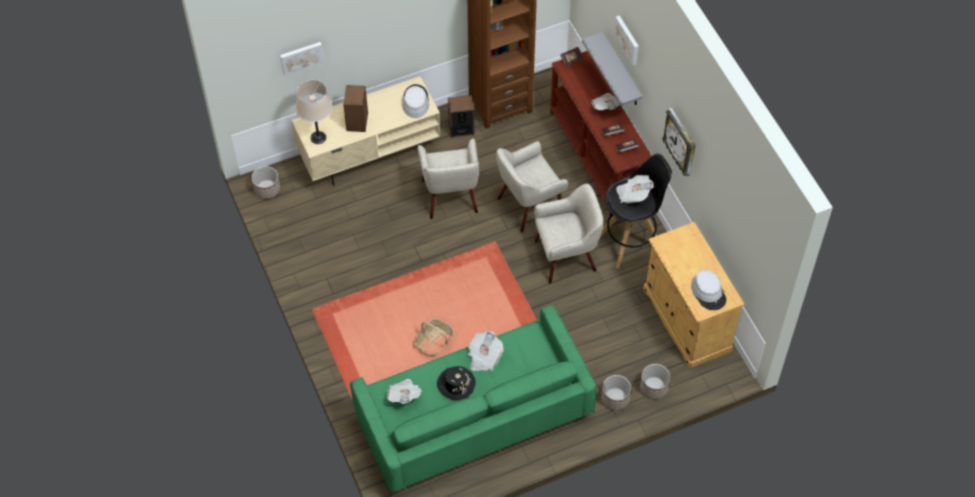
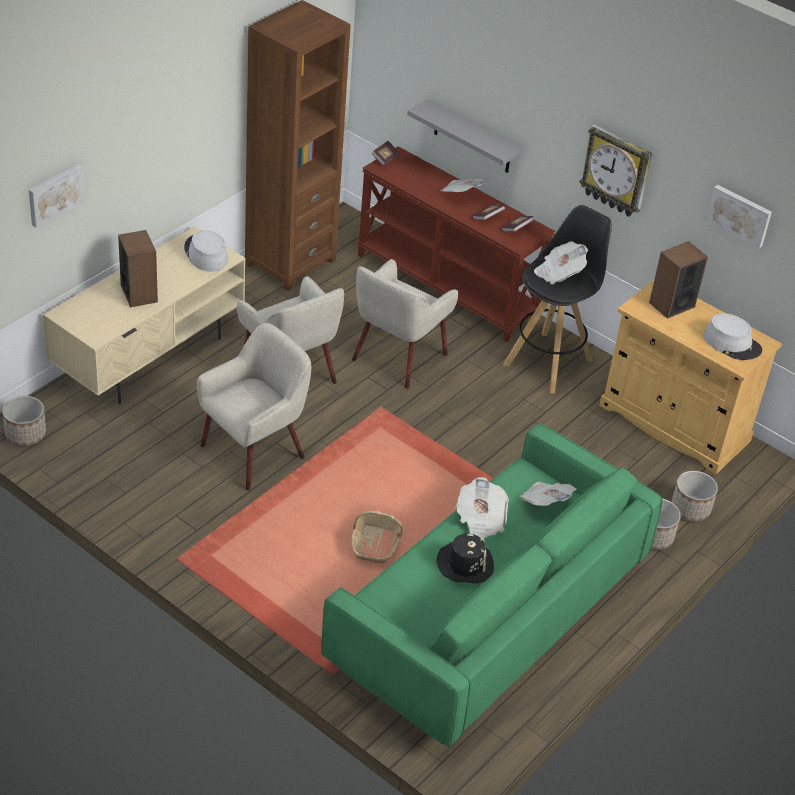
camera: 30 degrees left, 15 degrees down
beige table lamp [296,80,332,144] -> none
newspaper [386,379,422,404] -> newspaper moved to [519,482,577,506]
speaker [448,95,474,137] -> speaker moved to [649,241,708,319]
beige armchair [534,184,603,284] -> beige armchair moved to [197,323,311,491]
picture [614,15,639,65] -> picture moved to [706,185,772,248]

